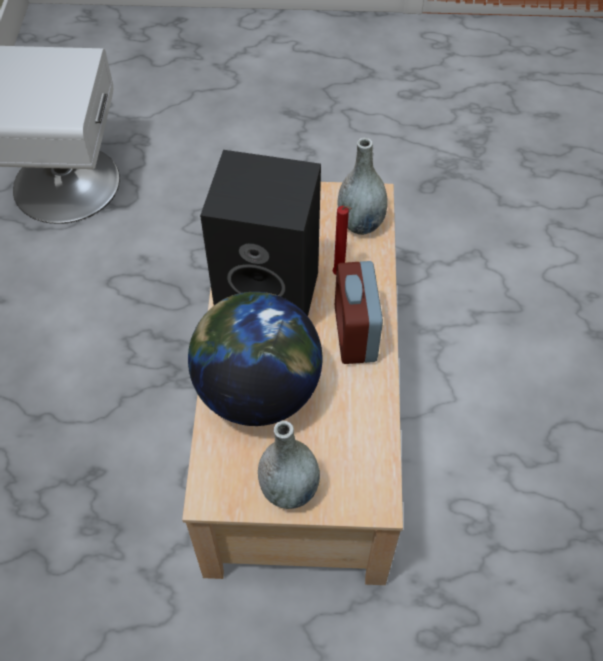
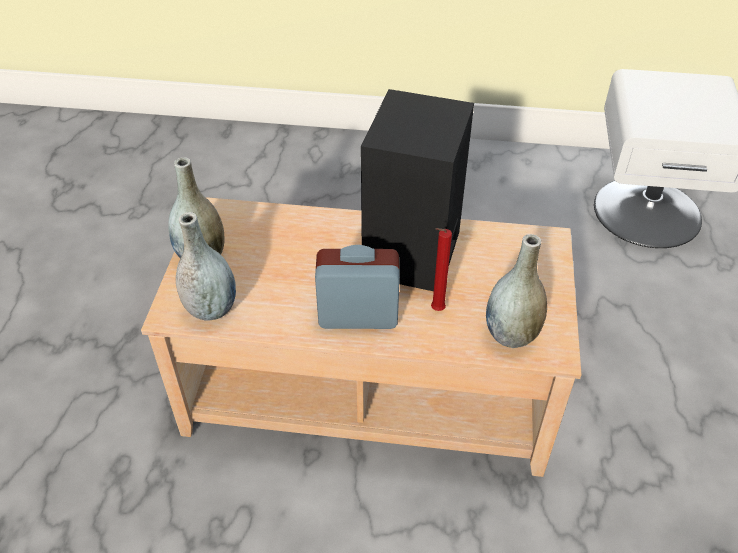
camera: 95 degrees right, 10 degrees down
globe [188,292,322,426] -> none
none -> grey vase [176,212,236,321]

